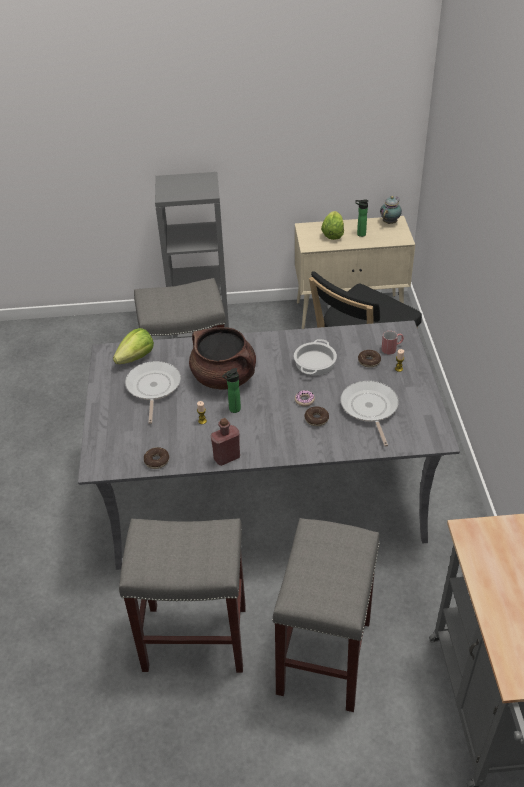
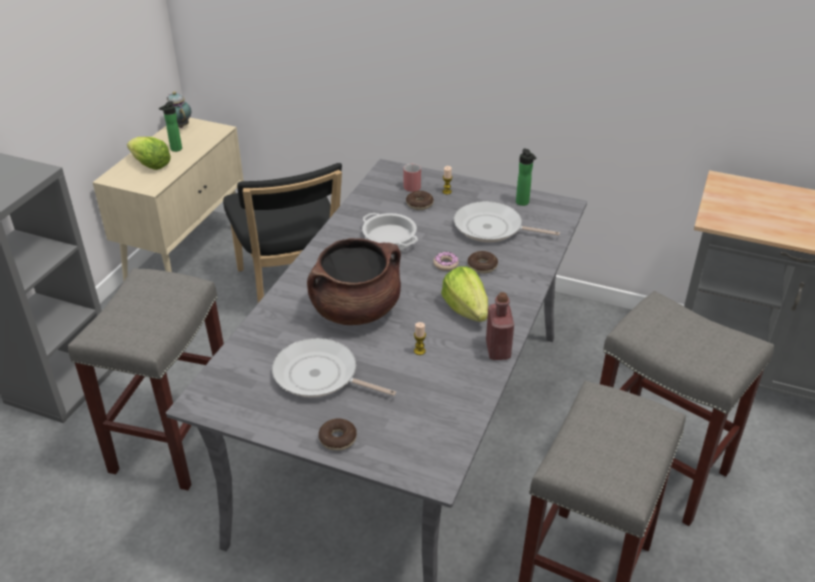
camera: 65 degrees left, 5 degrees down
lettuce [113,328,154,364] -> lettuce moved to [441,266,488,322]
donut [144,447,169,469] -> donut moved to [319,419,357,451]
bottle [222,368,241,413] -> bottle moved to [516,148,536,206]

